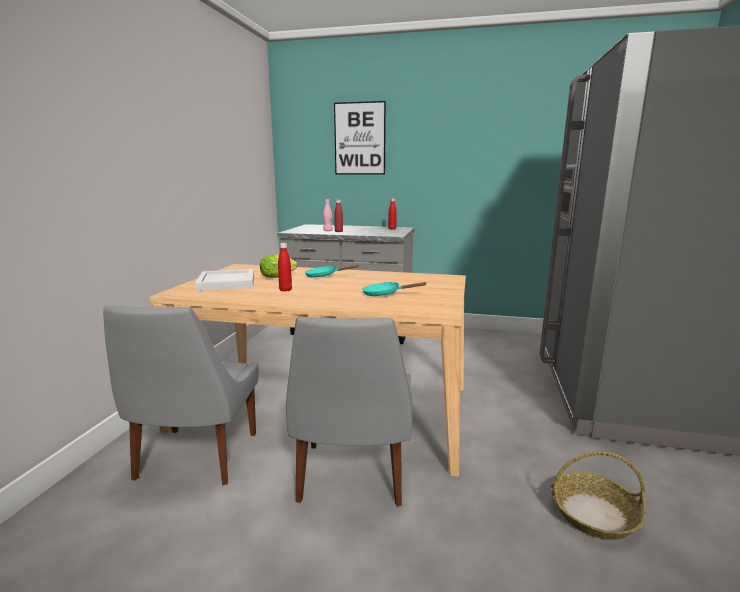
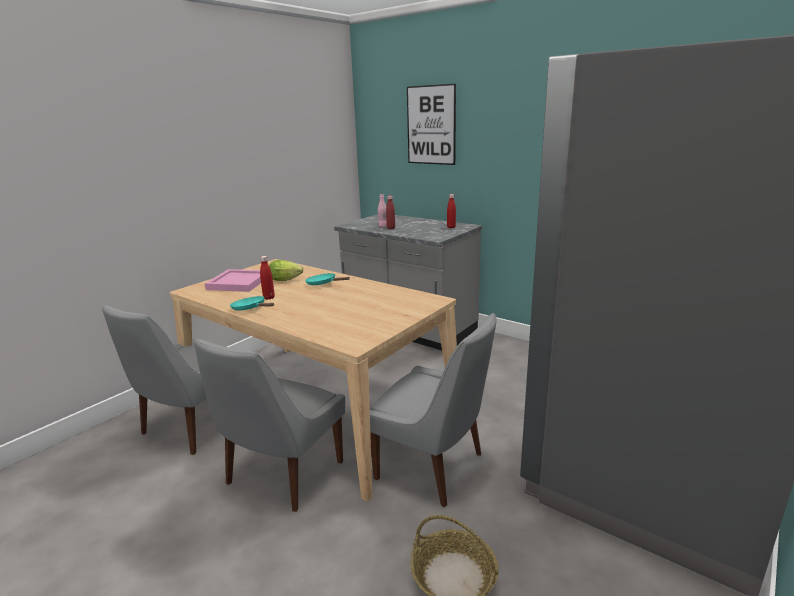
camera: 25 degrees right, 5 degrees up
white tray [195,269,254,291] -> pink tray [205,269,261,292]
turquoise frying pan [362,282,426,296] -> turquoise frying pan moved to [230,296,274,311]
none -> grey chair [370,313,496,507]

